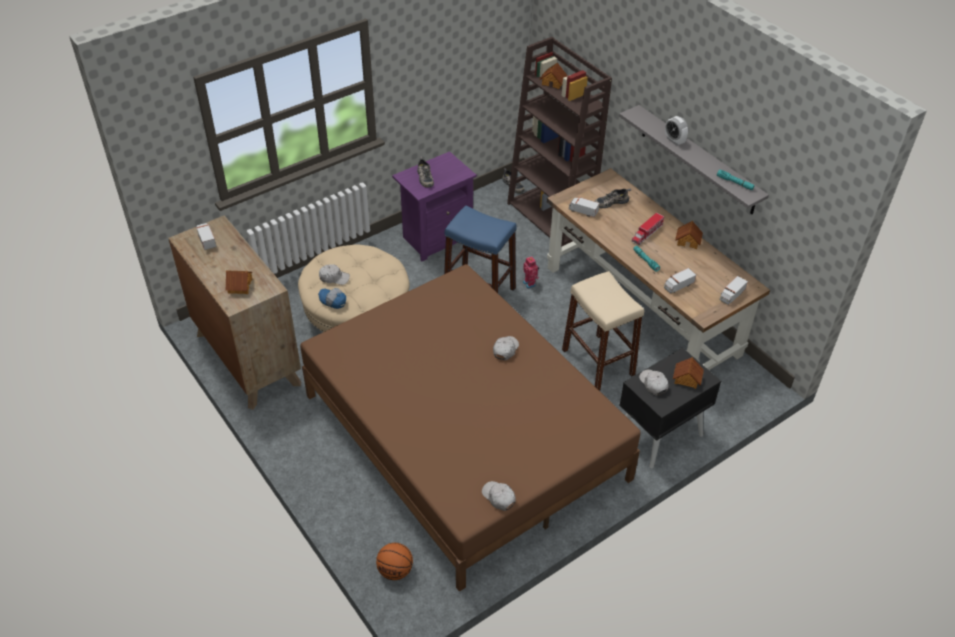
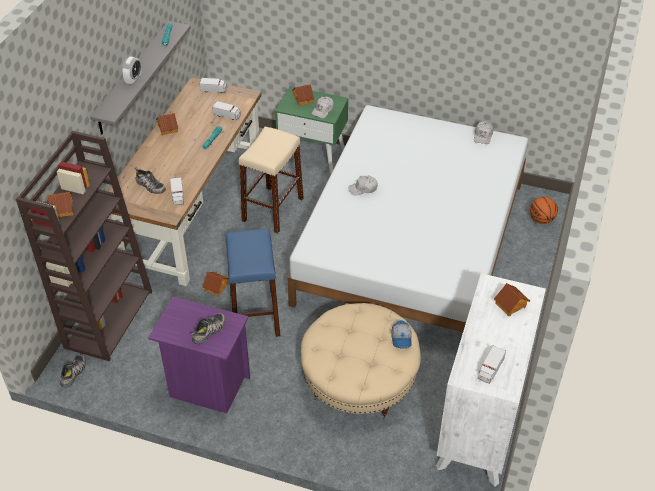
camera: 125 degrees left, 0 degrees up
brown dresser [168,215,301,410] -> white dresser [436,273,546,487]
brown bed [300,264,641,592] -> white bed [288,105,528,332]
white cap [319,264,350,285] -> none
toy robot [523,256,539,289] -> toy house [202,272,229,296]
black nightstand [619,348,721,468] -> green nightstand [275,86,349,174]
toy truck [632,213,664,245] -> none

